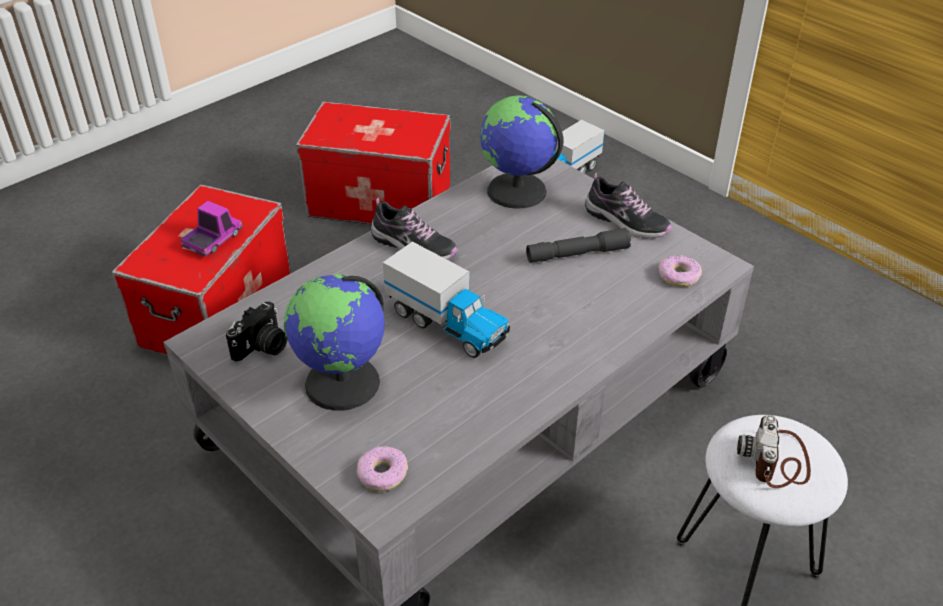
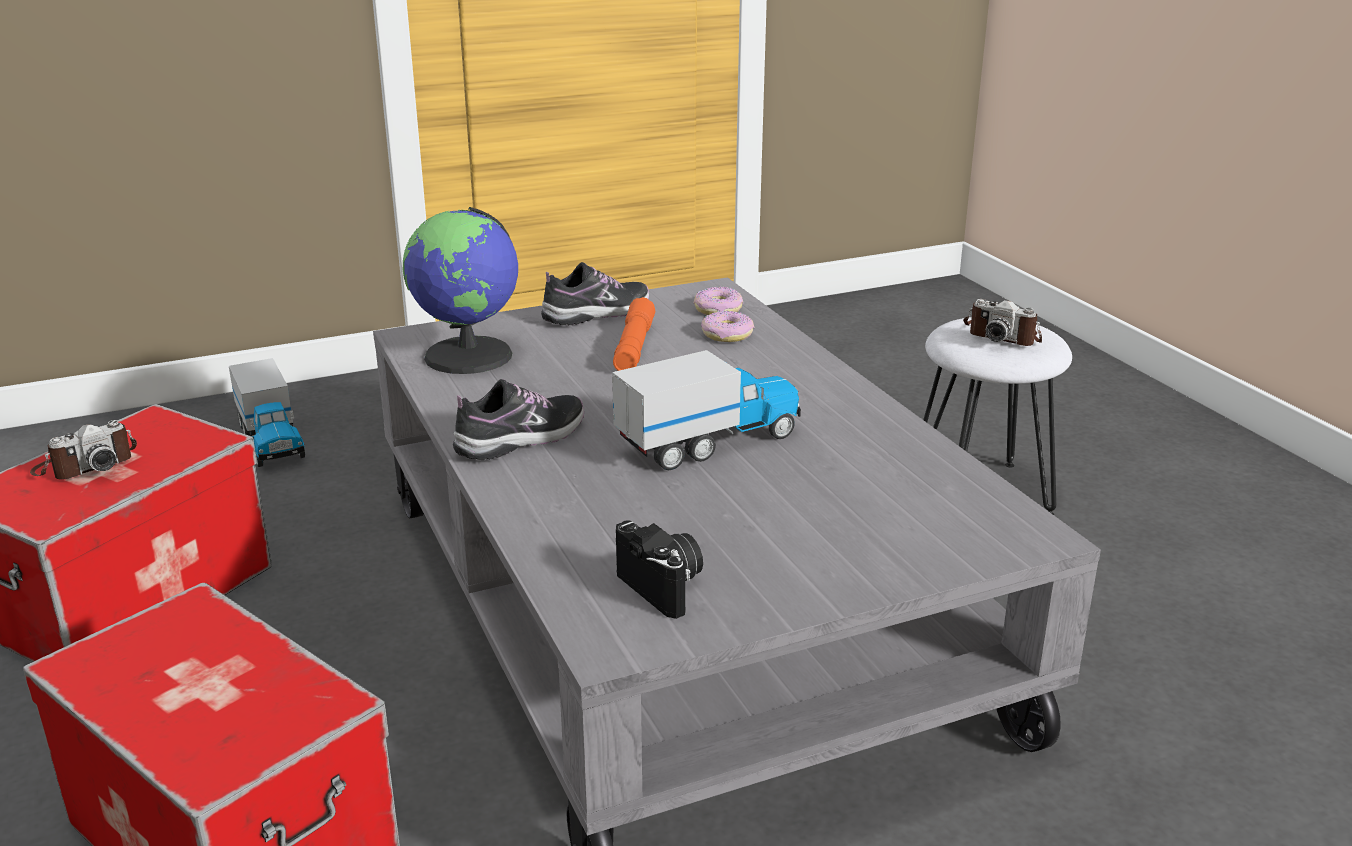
camera: 70 degrees left, 15 degrees down
toy truck [180,201,243,257] -> none
globe [284,274,385,411] -> none
donut [357,446,408,492] -> donut moved to [701,311,754,342]
grey flashlight [526,228,631,263] -> orange flashlight [613,297,655,371]
none -> camera [30,420,137,480]

